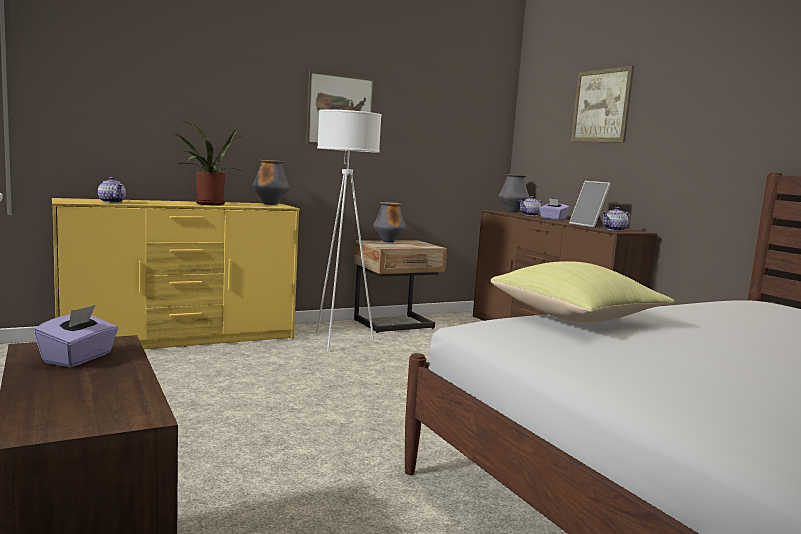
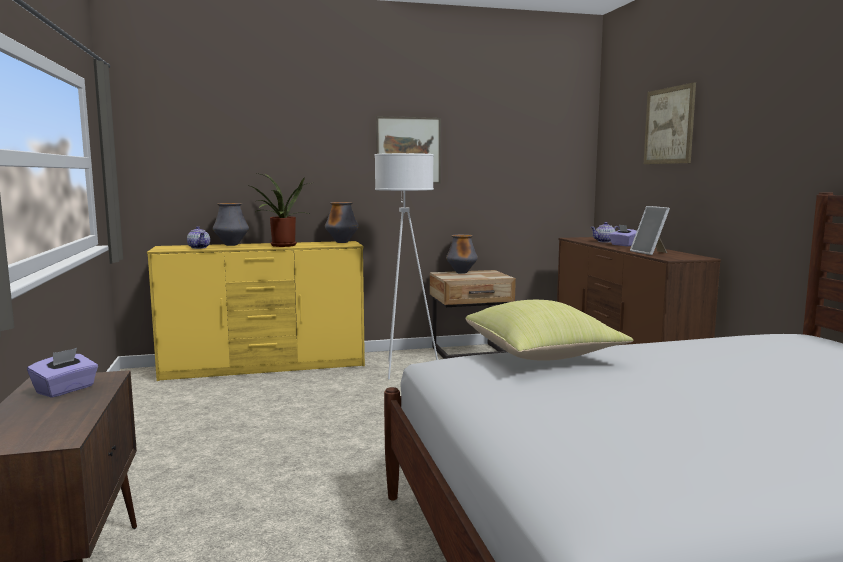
camera: 15 degrees right, 0 degrees up
vase [498,174,530,212] -> vase moved to [213,203,249,246]
teapot [602,207,631,231] -> none

